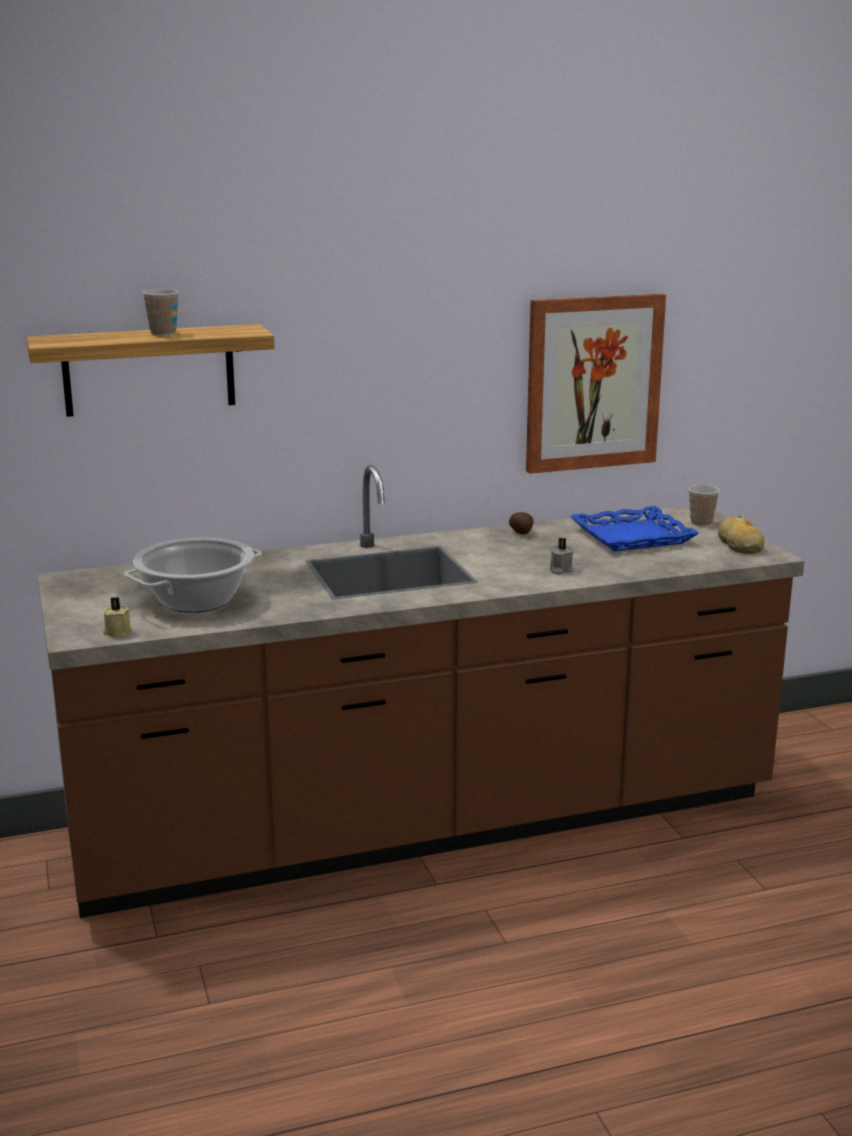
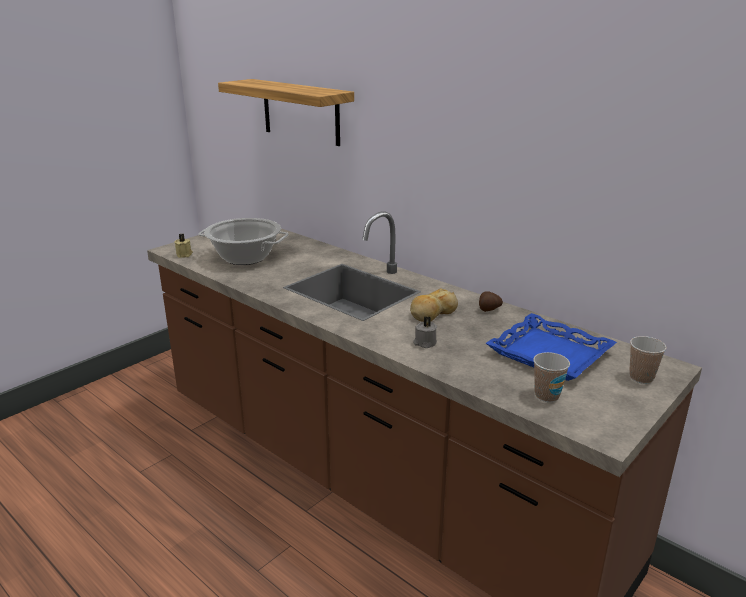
camera: 60 degrees right, 5 degrees up
cup [142,289,179,336] -> cup moved to [533,352,570,402]
picture [526,294,666,474] -> none
bread [718,516,764,554] -> bread moved to [410,288,458,322]

